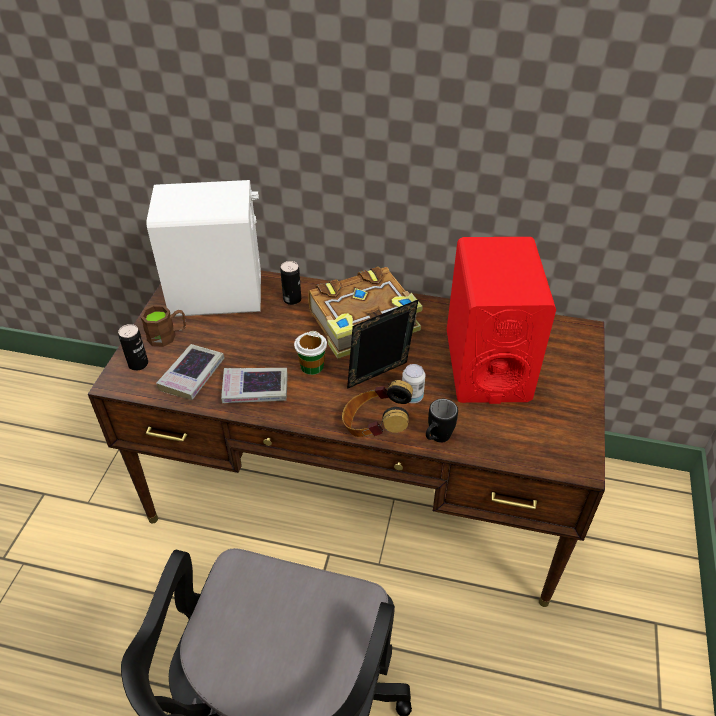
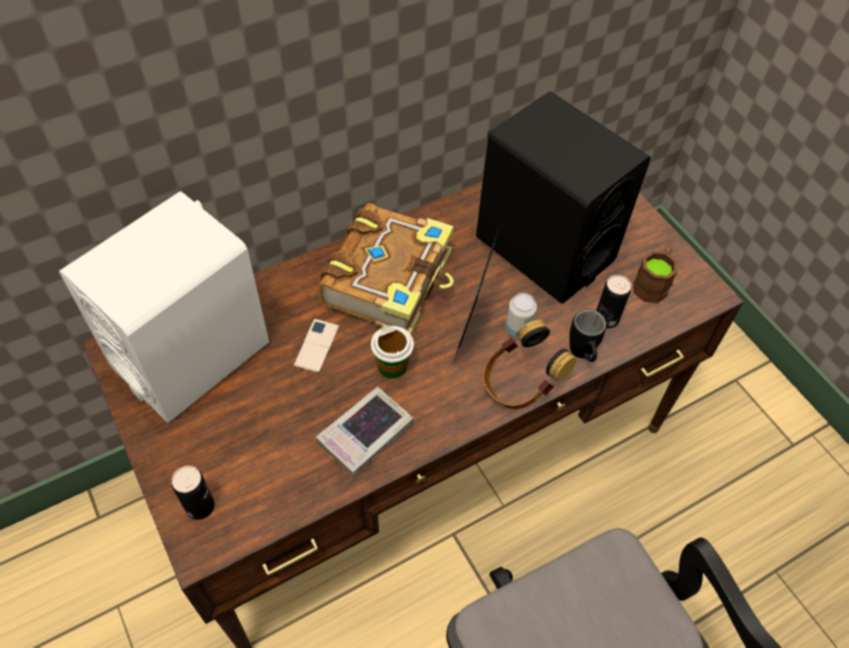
camera: 45 degrees left, 10 degrees up
brown mug [140,304,186,347] -> brown mug moved to [633,245,678,303]
book [156,344,225,400] -> none
can [280,261,301,305] -> can moved to [596,275,631,328]
red speaker [447,237,556,404] -> black speaker [476,91,651,304]
none -> phone [293,319,339,373]

